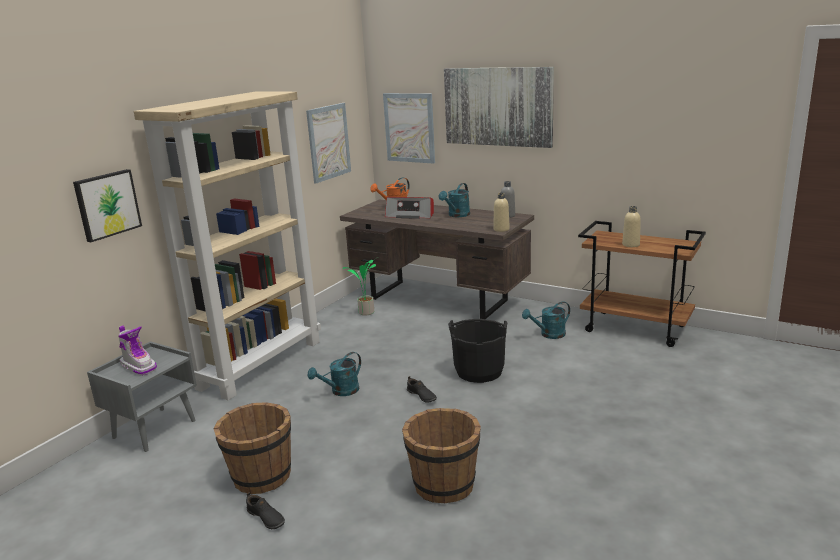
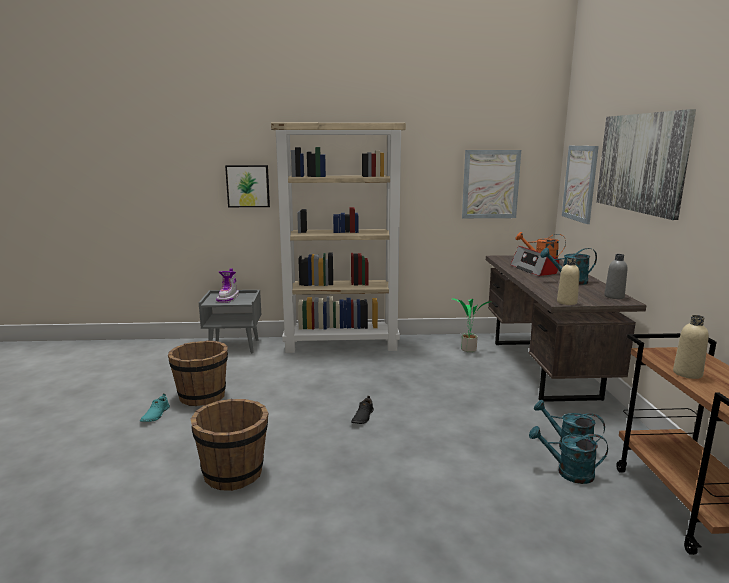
camera: 55 degrees right, 5 degrees down
black shoe [246,492,285,529] -> turquoise shoe [140,394,170,422]
turquoise watering can [308,352,361,396] -> turquoise watering can moved to [529,426,608,484]
black bucket [448,319,508,383] -> none

